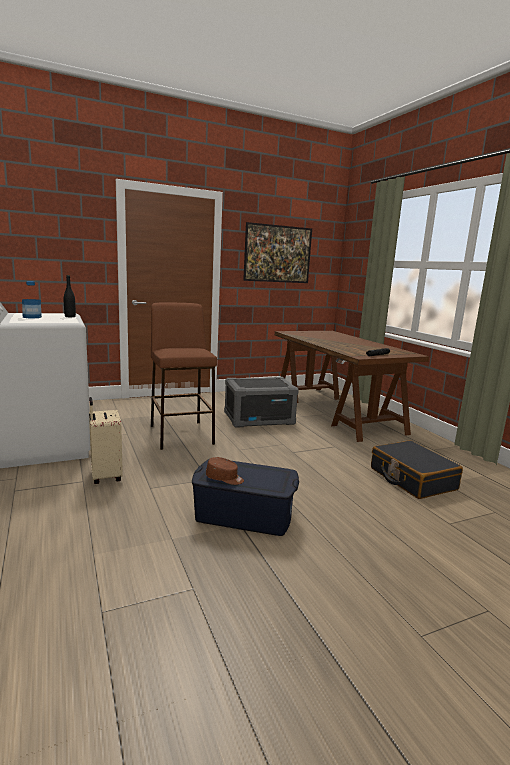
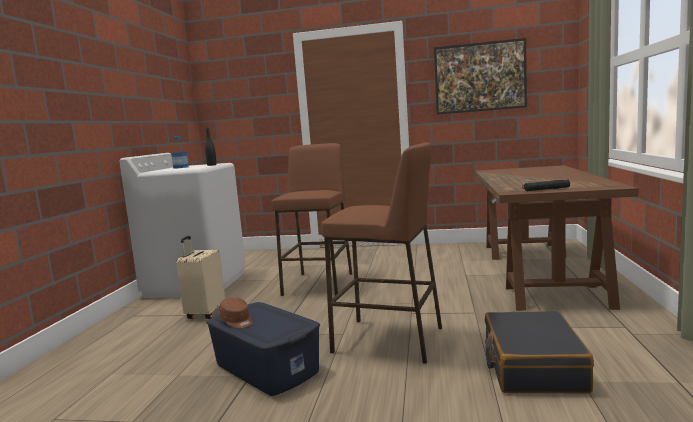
camera: 35 degrees right, 5 degrees down
grey storage box [224,377,299,428] -> none
none -> brown stool [321,142,442,364]

